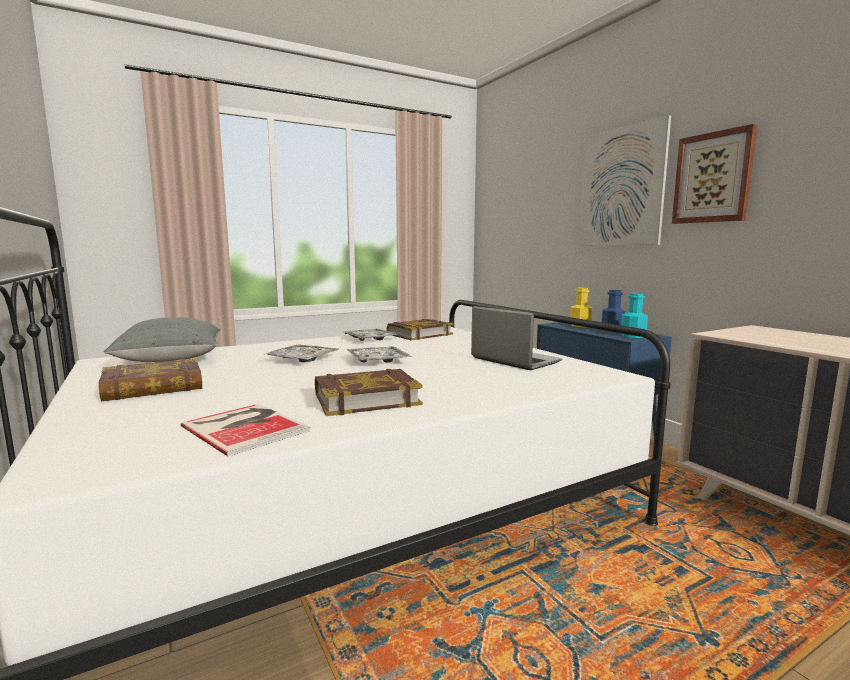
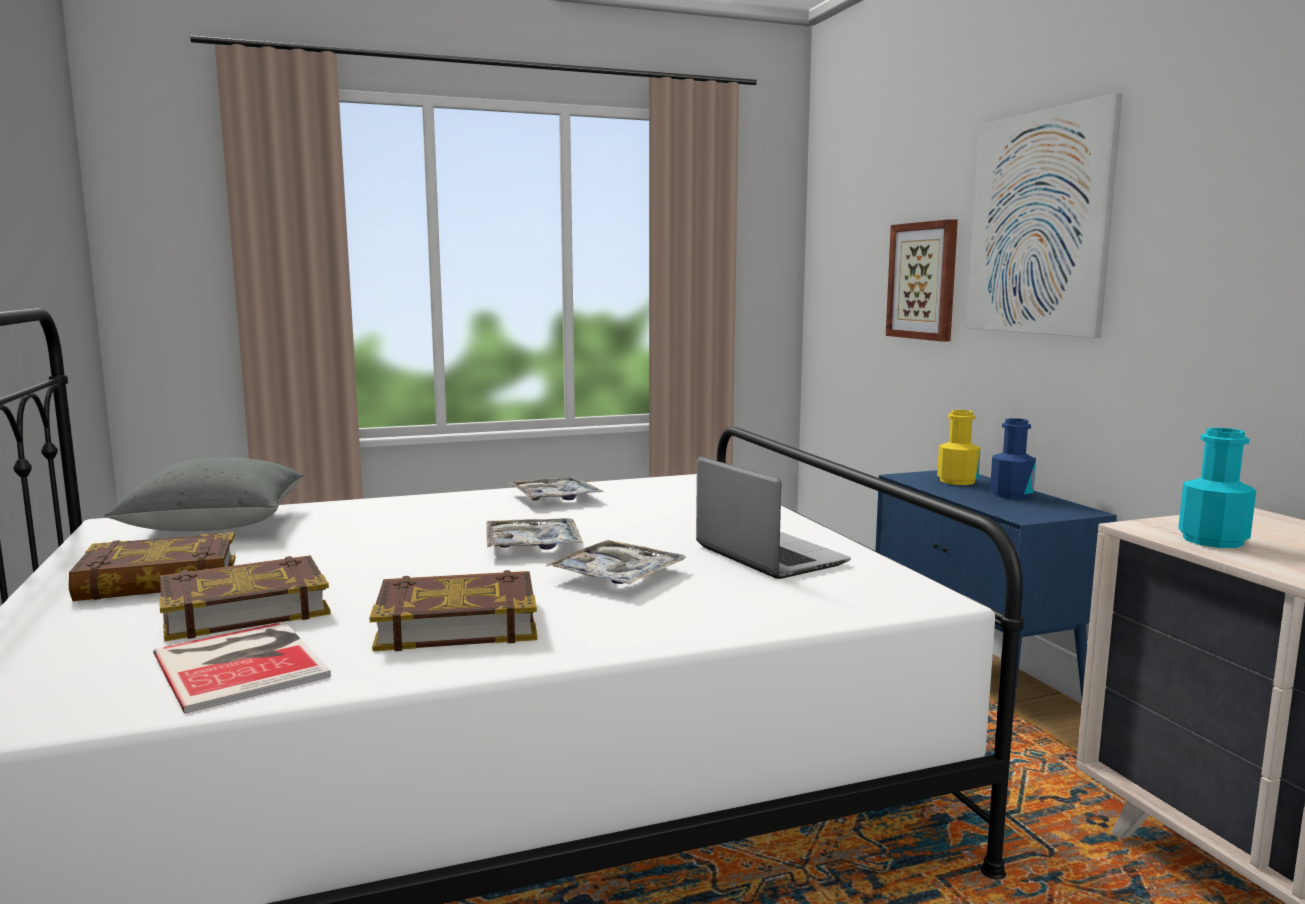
camera: 10 degrees right, 0 degrees up
tray [264,344,339,362] -> tray moved to [546,540,686,585]
book [386,319,453,341] -> book moved to [159,555,331,641]
turquoise bottle [621,293,648,338] -> turquoise bottle moved to [1178,428,1256,548]
picture [672,124,758,224] -> picture moved to [886,219,958,342]

